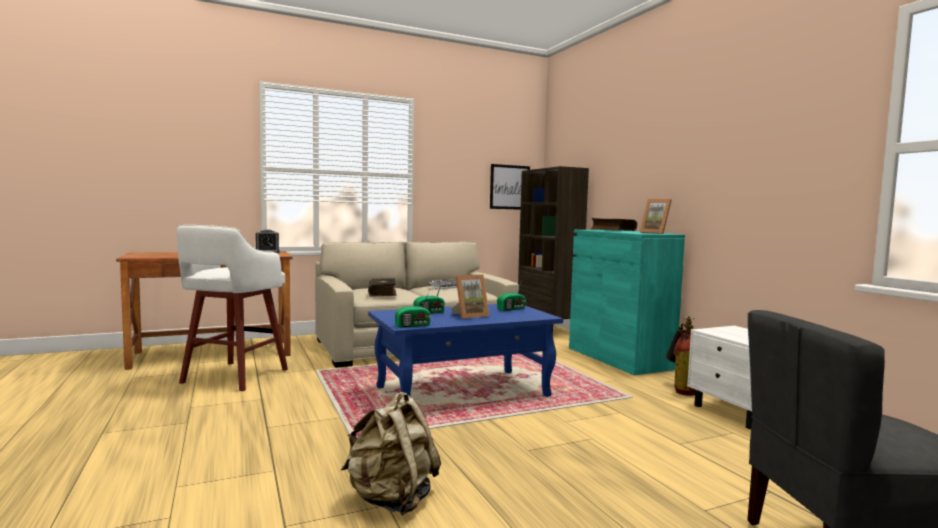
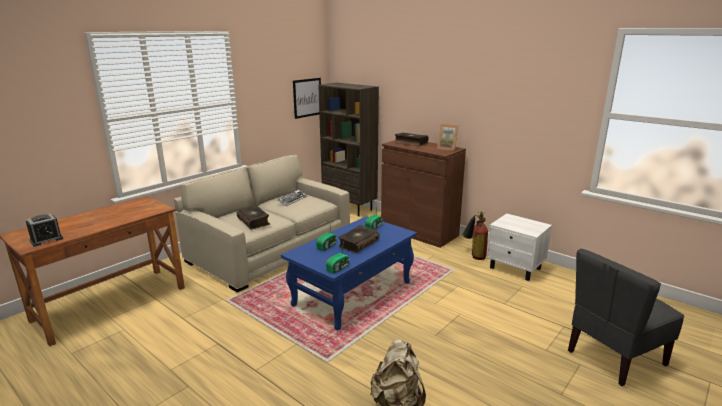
camera: 25 degrees left, 15 degrees up
white stool [177,225,288,391] -> none
alarm clock [256,229,280,253] -> alarm clock moved to [26,214,63,247]
picture frame [451,275,489,319] -> book [338,225,380,253]
turquoise cabinet [569,230,685,375] -> brown cabinet [381,140,466,248]

